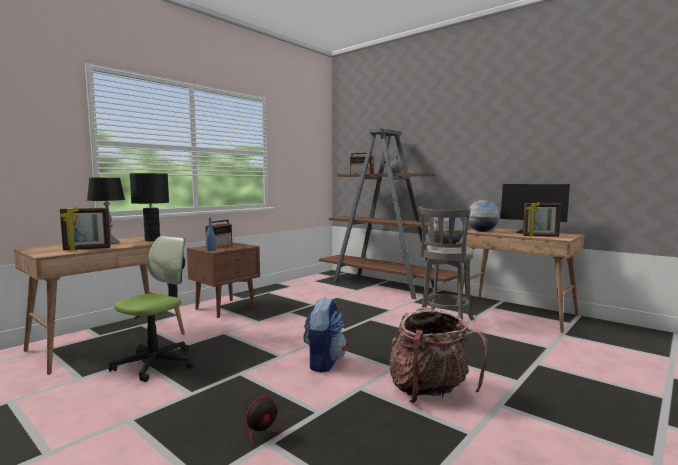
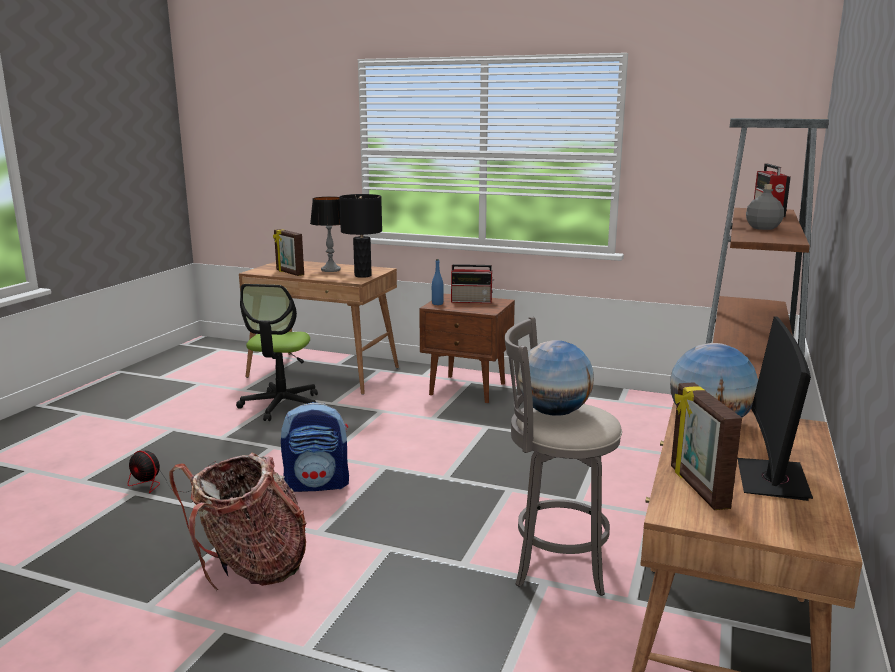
camera: 70 degrees right, 10 degrees up
office chair [109,236,194,382] -> office chair turned 90 degrees clockwise [236,284,318,421]

